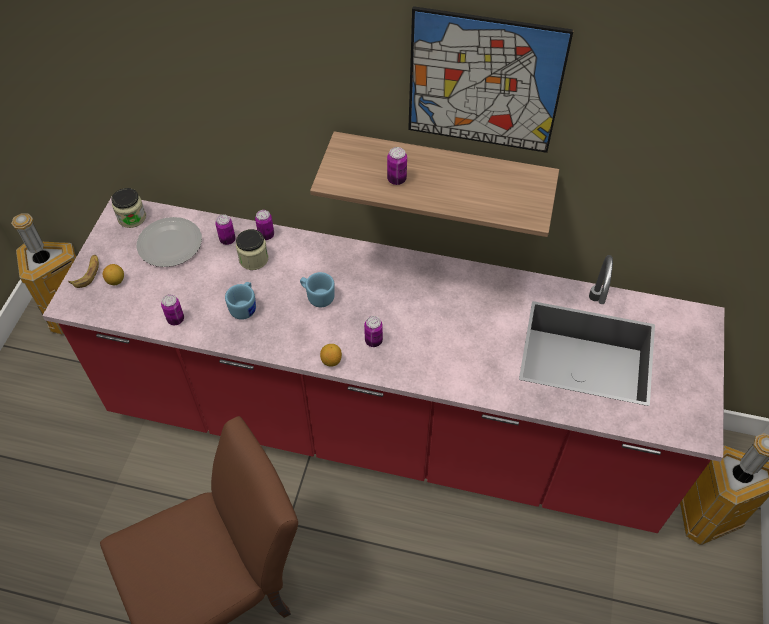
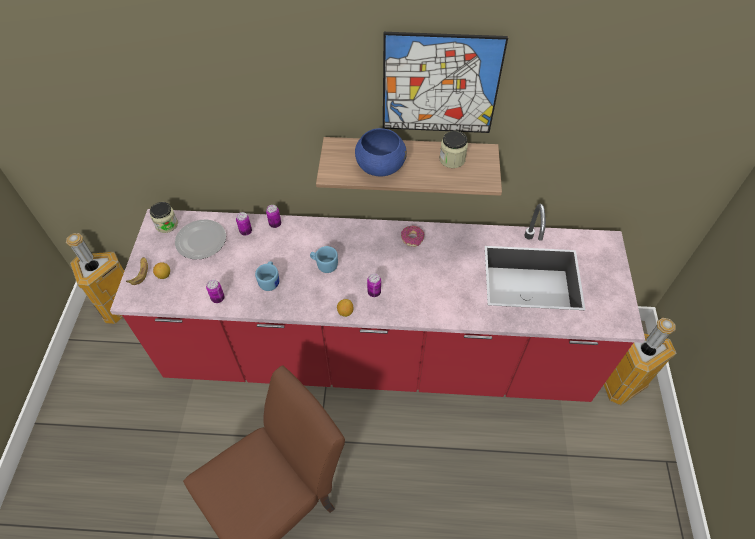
camera: 10 degrees left, 0 degrees up
jar [236,229,268,270] -> jar moved to [439,131,468,168]
can [387,147,407,185] -> blue bowl [355,128,407,176]
none -> donut [401,226,424,247]

